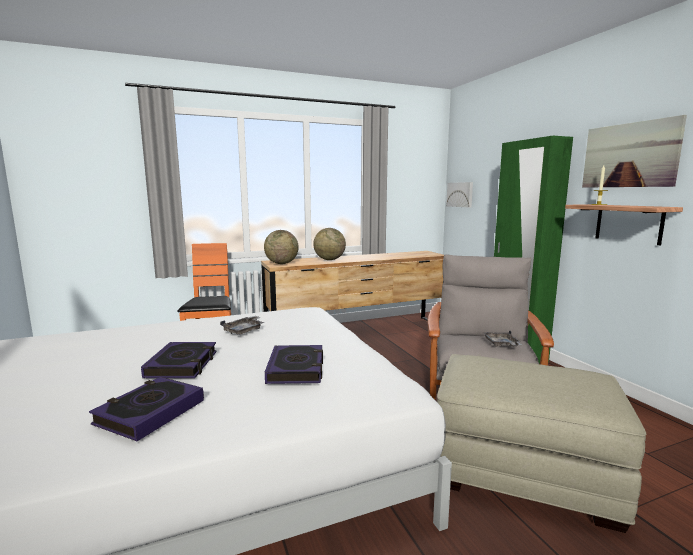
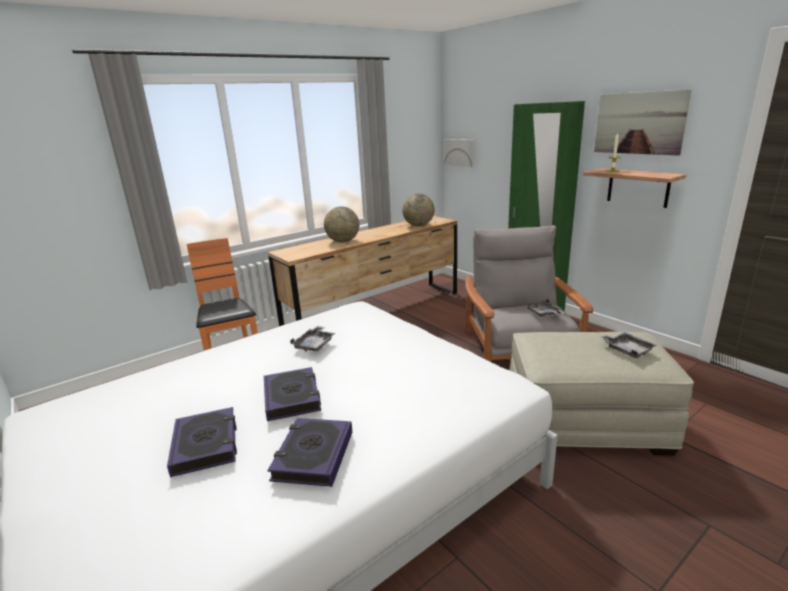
camera: 15 degrees left, 10 degrees up
globe [264,230,299,264] -> globe moved to [402,194,435,226]
book [265,345,323,384] -> book moved to [167,407,237,477]
none -> grey tray [599,332,657,359]

